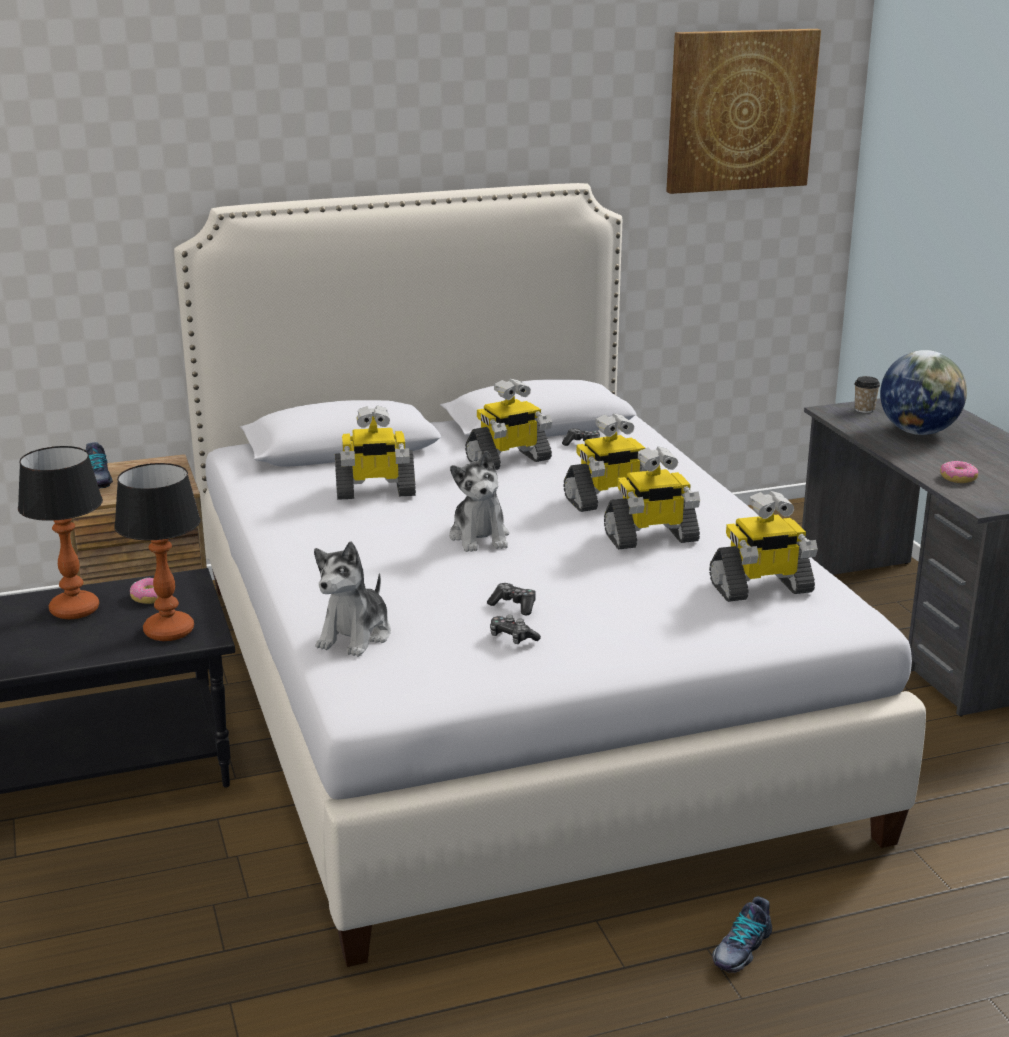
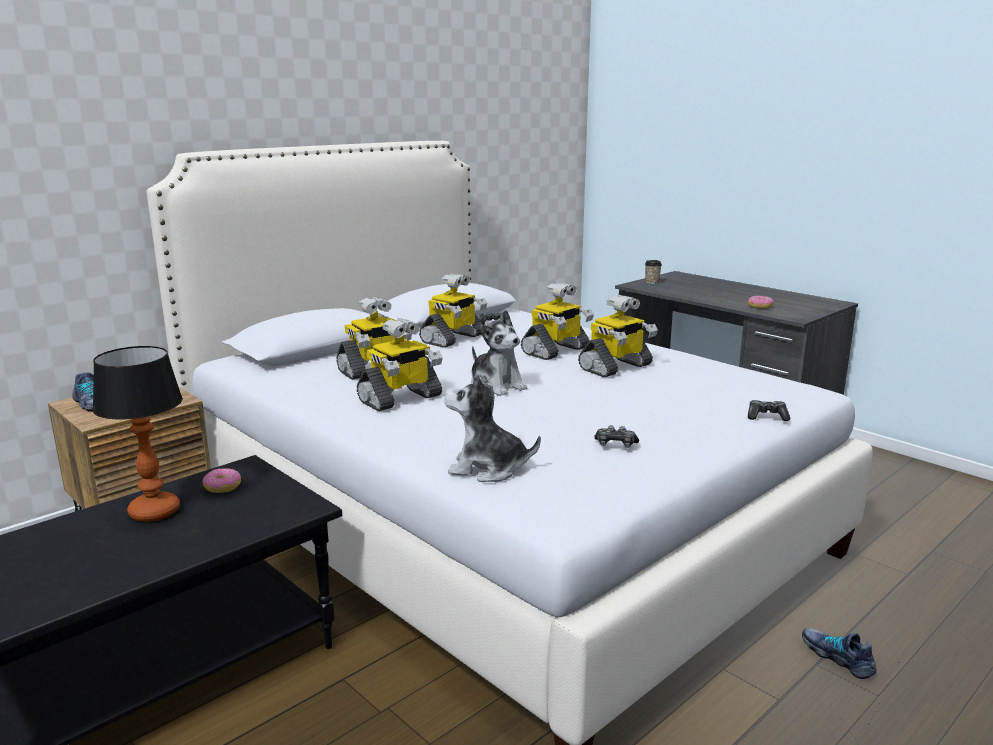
camera: 25 degrees left, 5 degrees down
table lamp [114,463,201,641] -> none
plush toy [314,541,391,657] -> plush toy turned 105 degrees clockwise [444,374,541,482]
game controller [487,583,536,615] -> game controller moved to [748,400,790,421]
picture [666,29,821,194] -> none
toy robot [709,491,818,602] -> toy robot moved to [357,318,443,411]
shoe [712,897,772,973] -> shoe turned 135 degrees clockwise [802,628,876,679]
globe [880,350,967,435] -> none

